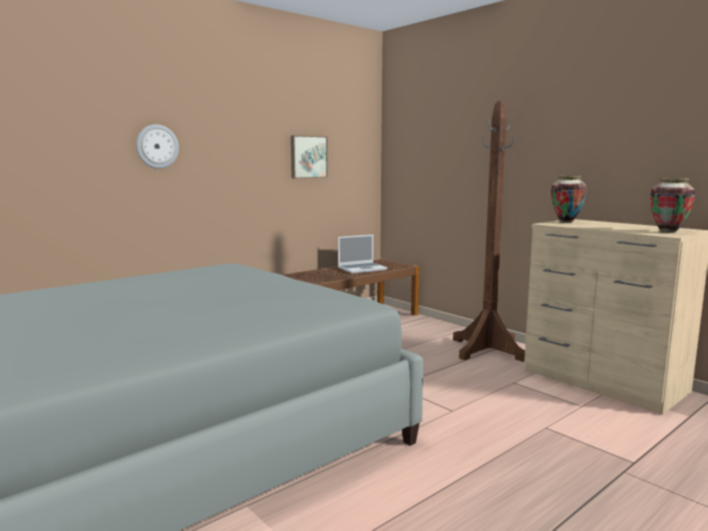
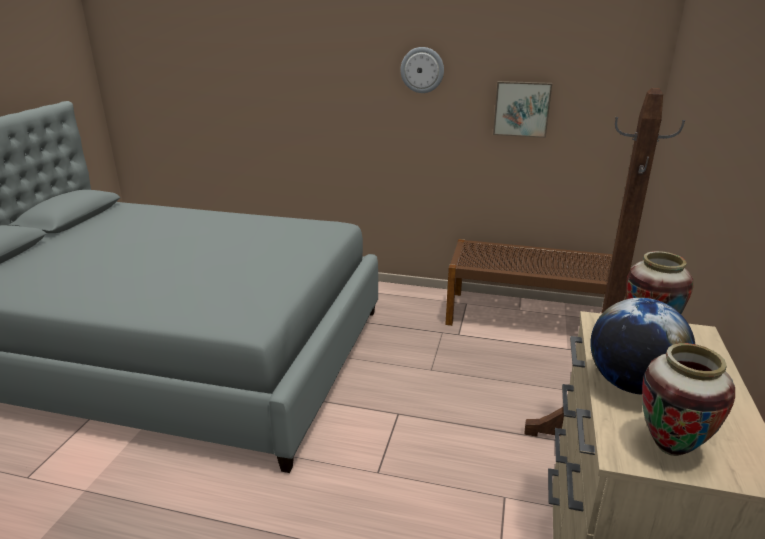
camera: 55 degrees right, 15 degrees up
wall clock [136,124,179,169] -> wall clock moved to [401,47,444,93]
laptop [338,235,387,274] -> none
none -> globe [590,298,695,395]

